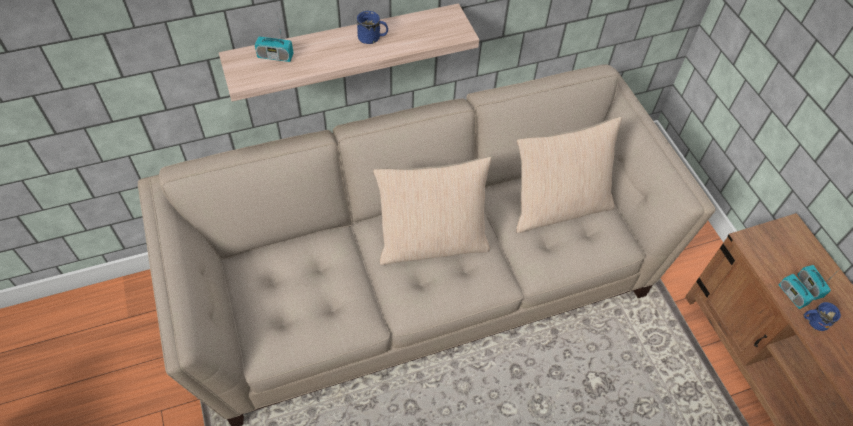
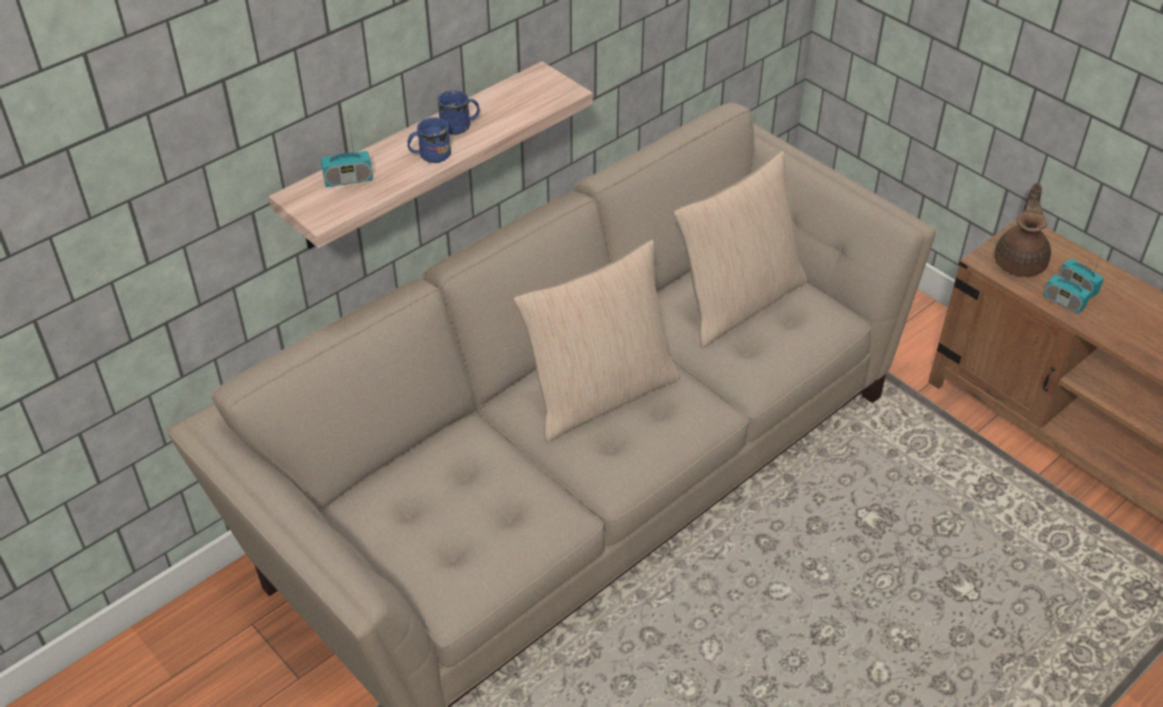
camera: 20 degrees left, 10 degrees down
blue mug [803,302,841,331] -> blue mug moved to [407,118,451,163]
none -> brown teapot [995,183,1051,277]

